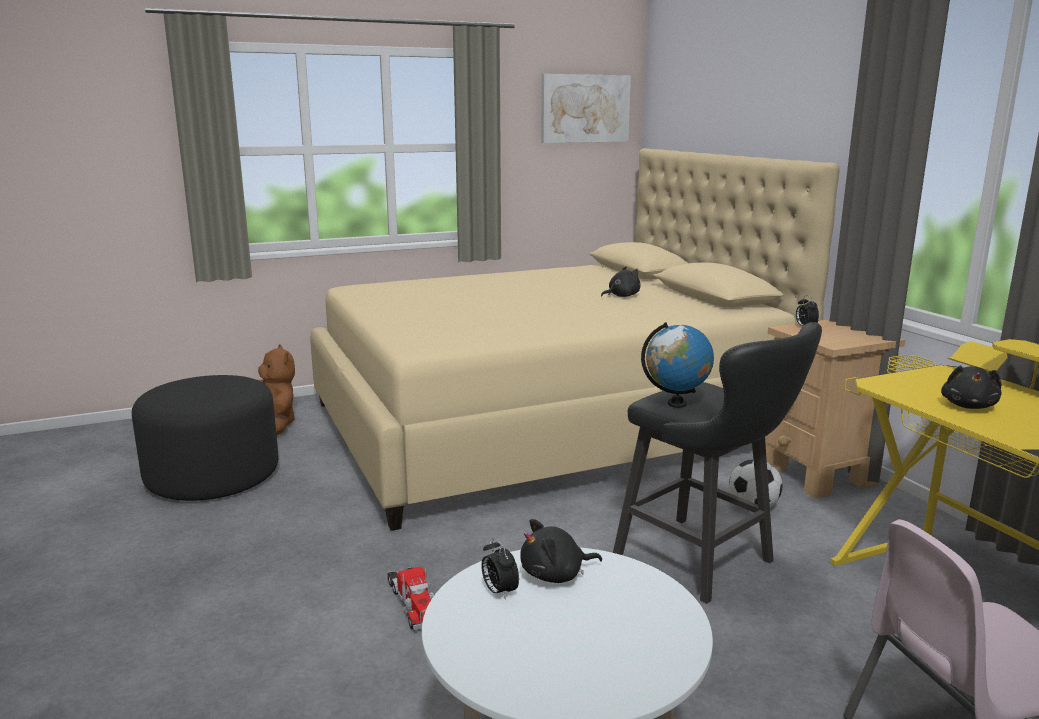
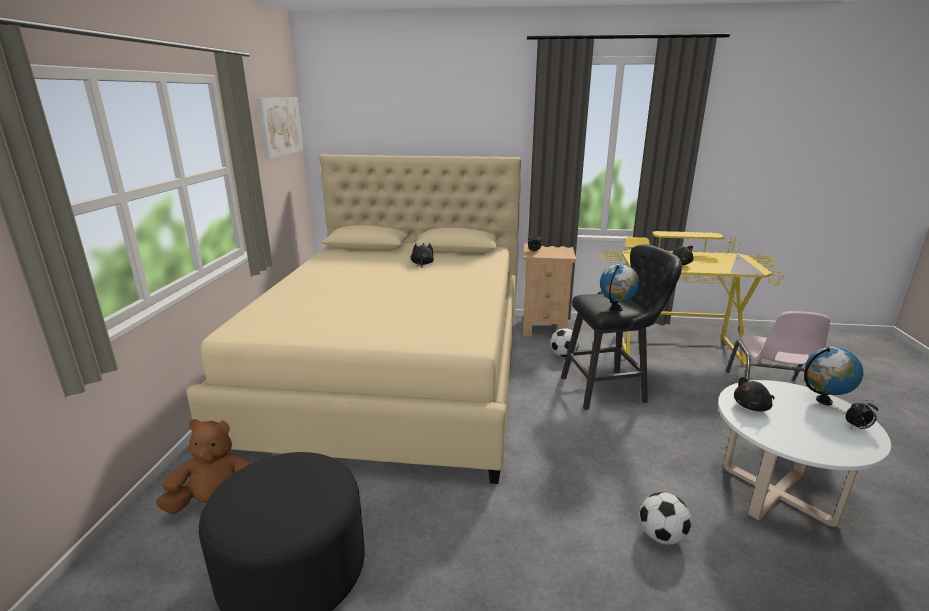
camera: 60 degrees left, 5 degrees up
toy truck [387,567,434,630] -> none
alarm clock [481,538,519,600] -> alarm clock moved to [845,400,878,429]
black plush toy [520,519,602,583] -> black plush toy turned 60 degrees clockwise [734,377,775,412]
none -> football [639,492,691,545]
none -> globe [804,347,864,406]

